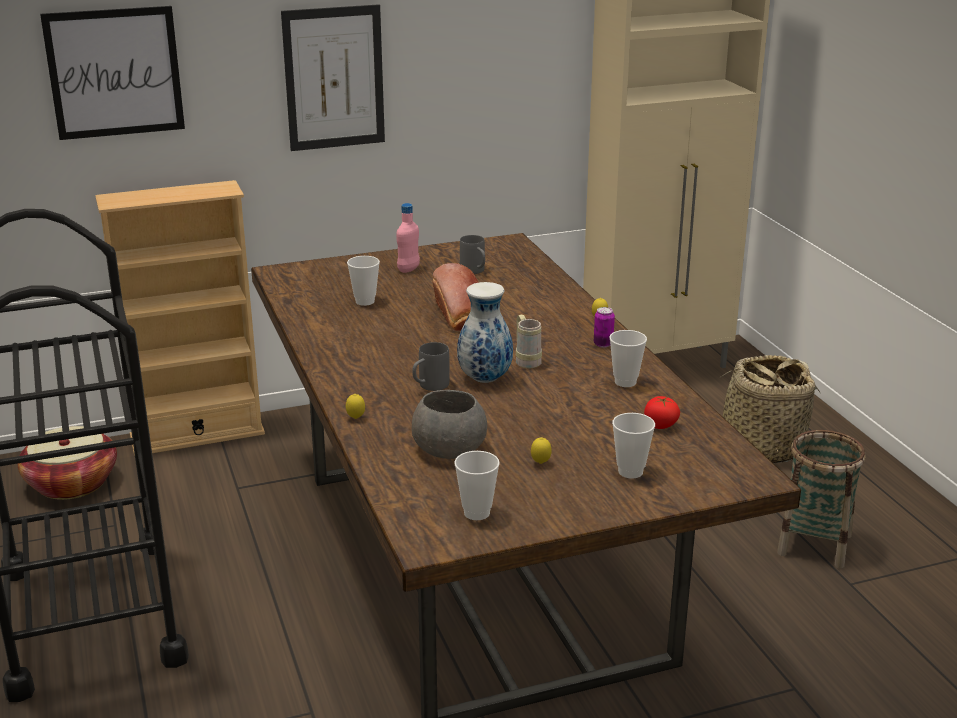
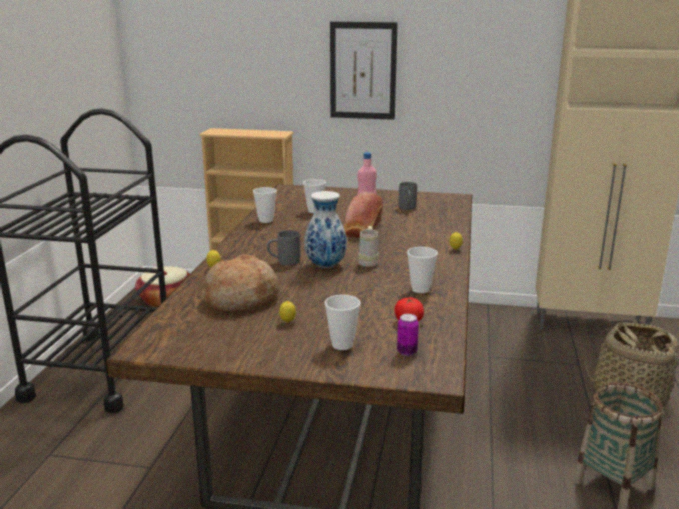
camera: 30 degrees right, 5 degrees down
picture [40,6,185,140] -> none
grey bowl [412,390,487,459] -> bread [203,254,279,312]
cup [454,451,500,520] -> cup moved to [253,187,277,223]
can [594,307,615,348] -> can moved to [397,314,419,356]

